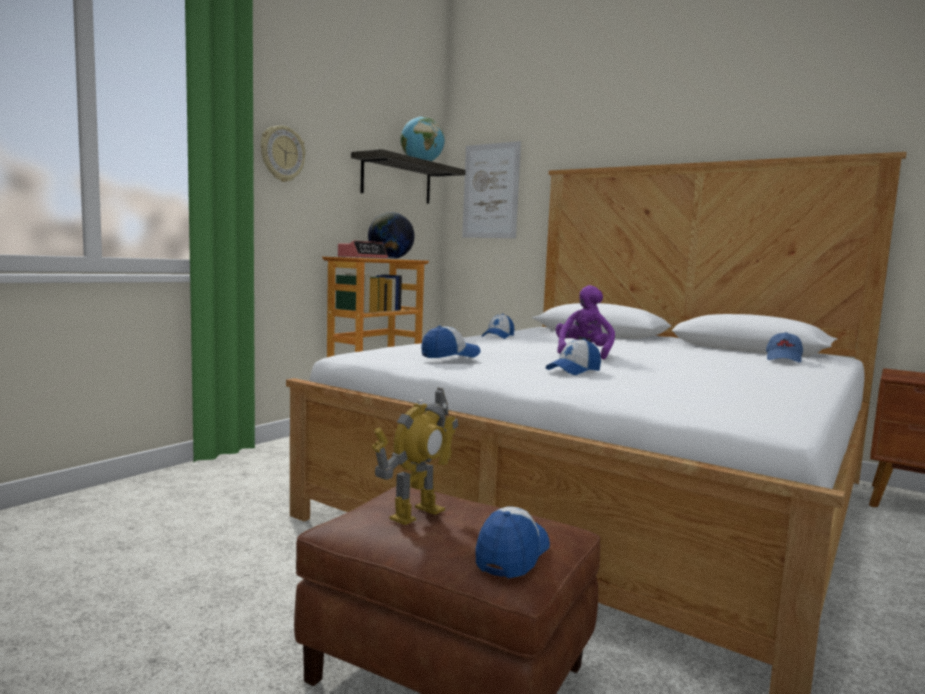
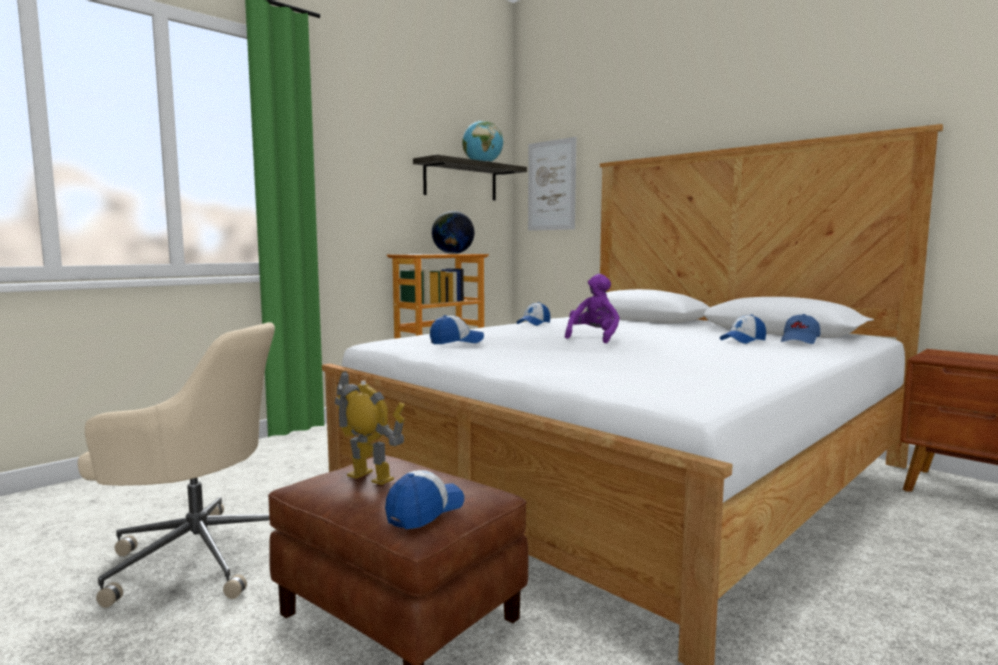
camera: 10 degrees right, 0 degrees up
wall clock [261,125,305,182] -> none
alarm clock [338,240,388,259] -> none
toy robot [372,388,458,525] -> toy robot turned 105 degrees counterclockwise [335,371,405,485]
cap [546,339,601,375] -> cap moved to [720,314,766,344]
none -> beige office chair [78,322,275,608]

